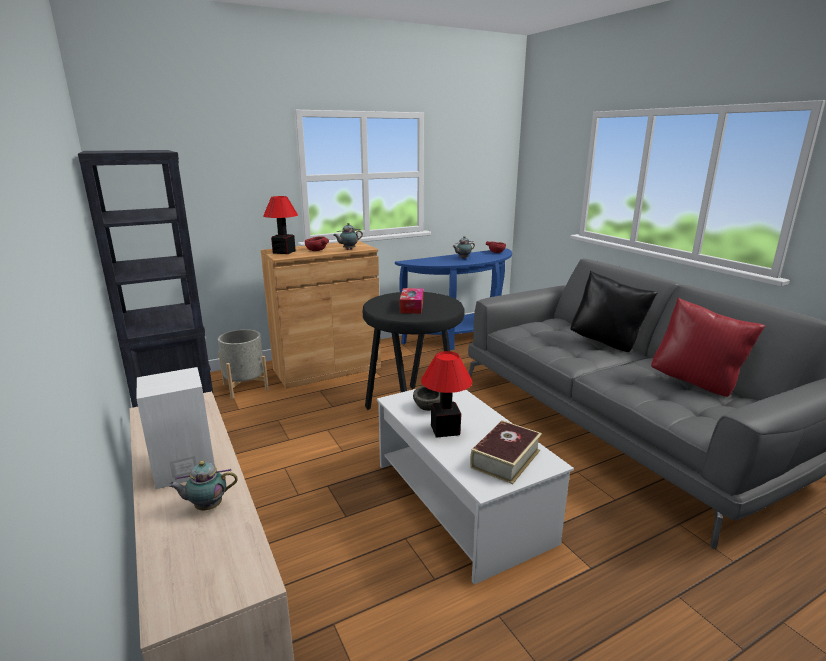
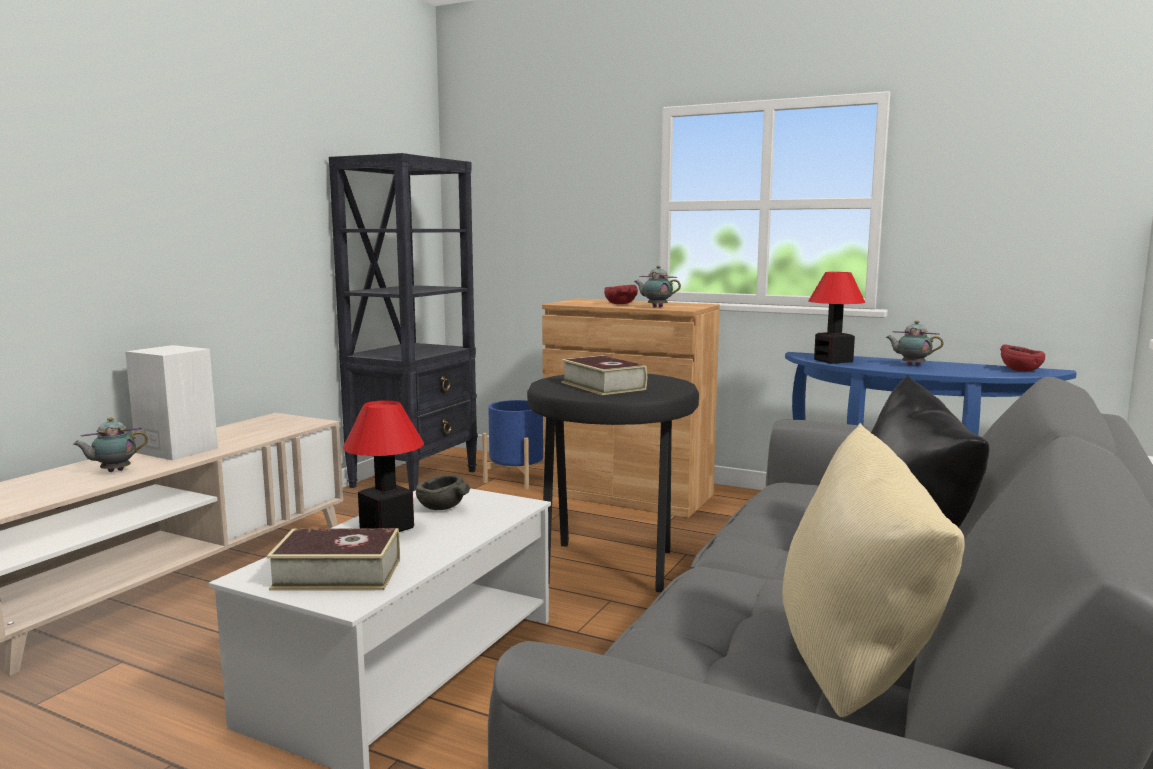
camera: 55 degrees right, 10 degrees down
teapot [168,461,238,510] -> teapot turned 75 degrees counterclockwise [73,417,148,472]
grey planter [218,329,269,399] -> blue planter [482,400,543,489]
table lamp [263,196,298,254] -> table lamp moved to [808,272,865,364]
tissue box [400,288,423,314] -> book [561,355,647,395]
red pillow [651,297,765,397] -> beige pillow [782,423,965,717]

